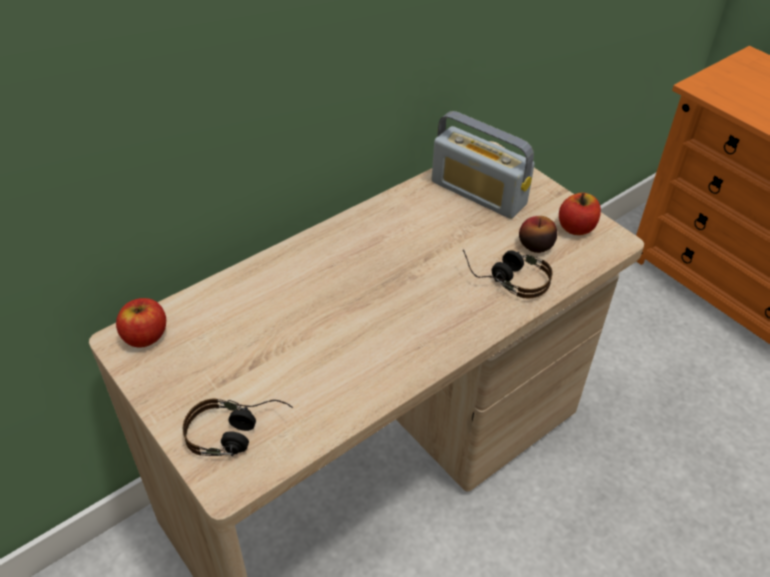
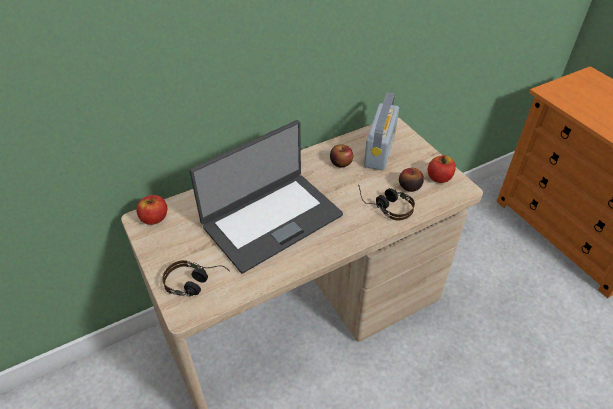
camera: 10 degrees right, 0 degrees up
radio [432,111,535,219] -> radio turned 120 degrees counterclockwise [364,93,399,171]
none -> laptop [189,120,343,273]
none -> apple [330,145,353,168]

